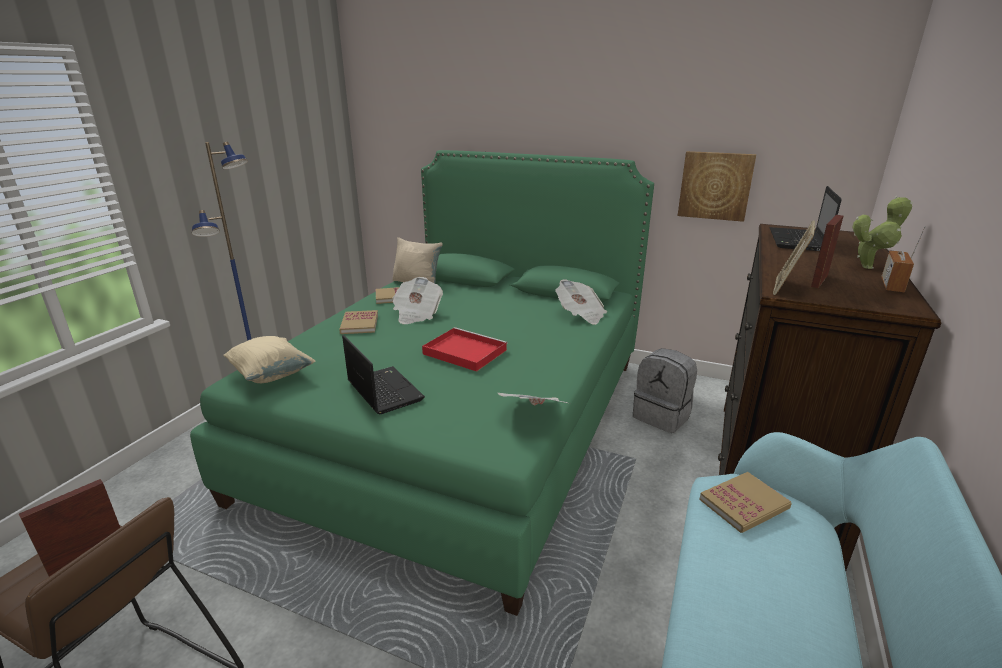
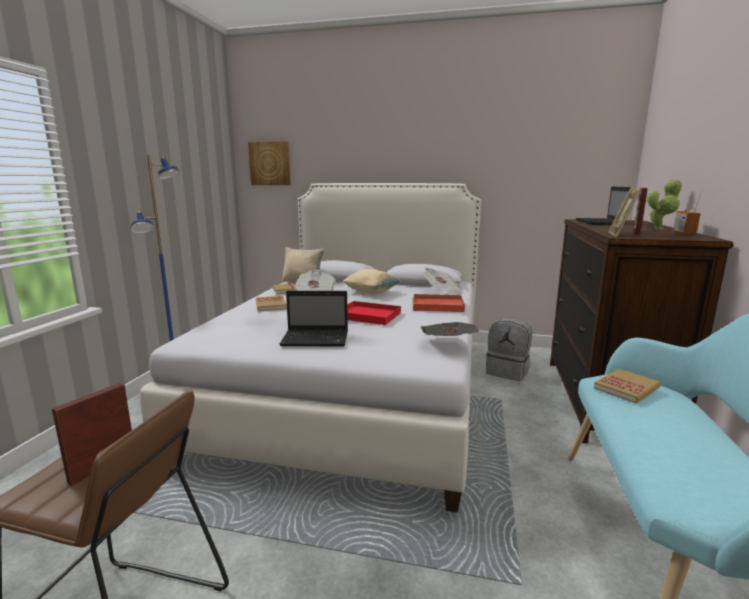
camera: 10 degrees left, 10 degrees down
green bed [190,150,654,616] -> white bed [140,183,481,513]
beige pillow [223,336,315,383] -> beige pillow moved to [342,269,402,294]
laptop [342,335,425,414] -> laptop turned 135 degrees clockwise [279,291,348,346]
picture [678,151,756,222] -> picture moved to [248,141,291,185]
none -> red tray [413,294,465,312]

